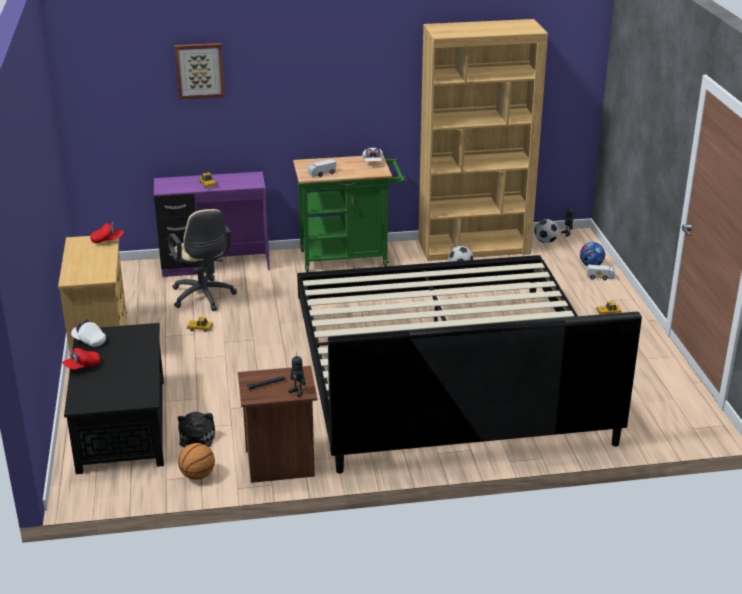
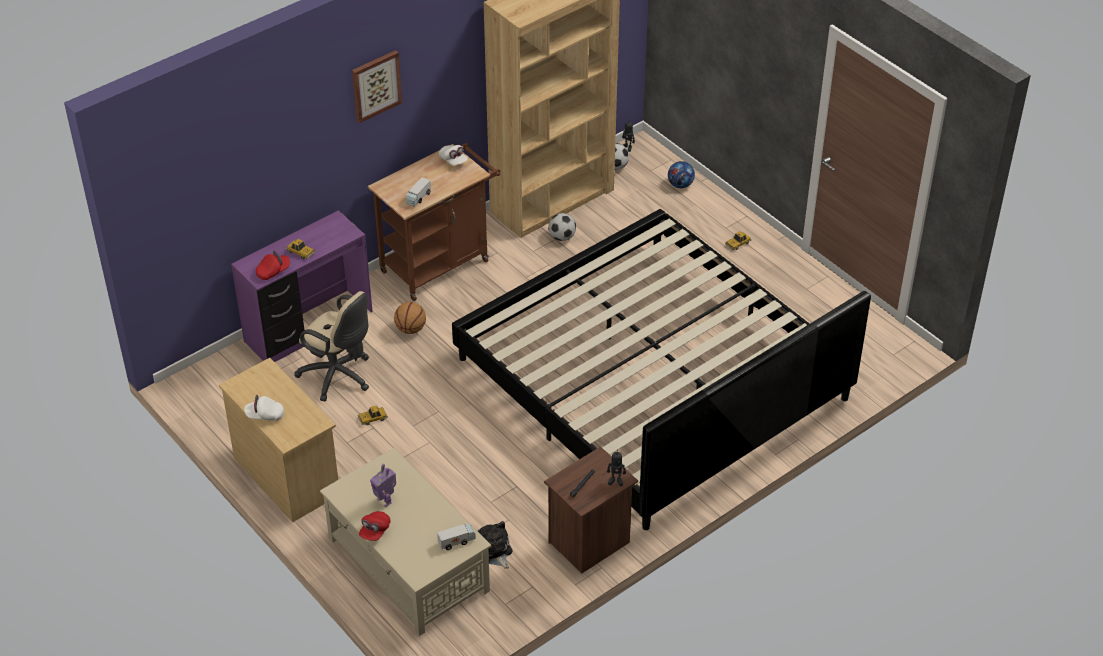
camera: 30 degrees left, 15 degrees up
black coffee table [64,323,164,474] -> beige coffee table [320,448,491,636]
white cap [71,319,106,347] -> white cap moved to [244,395,284,421]
red cap [90,221,124,244] -> red cap moved to [256,250,290,280]
picture [174,43,225,100] -> picture moved to [352,50,402,123]
basketball [178,443,215,480] -> basketball moved to [394,302,426,334]
green cart [293,155,406,272] -> brown cart [368,143,500,301]
toy truck [587,265,615,280] -> toy truck moved to [437,524,476,550]
none -> toy robot [370,464,396,507]

